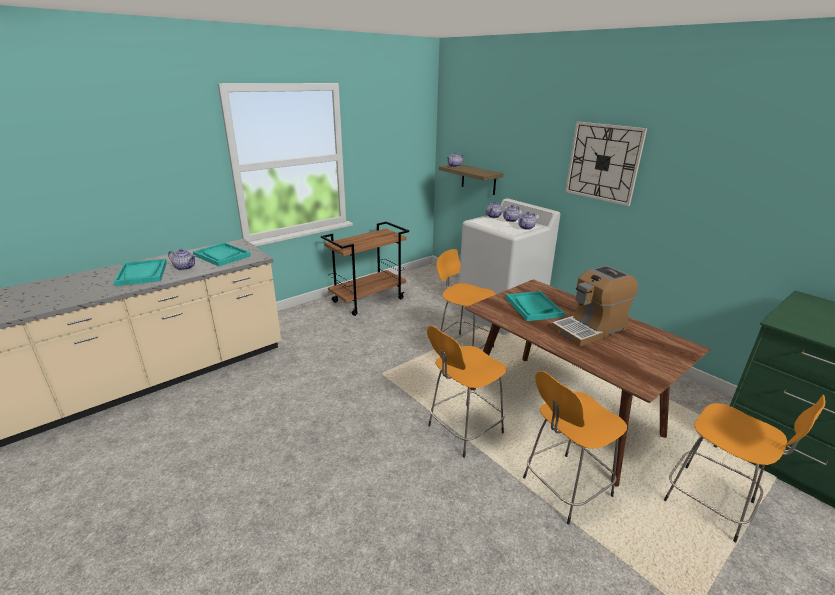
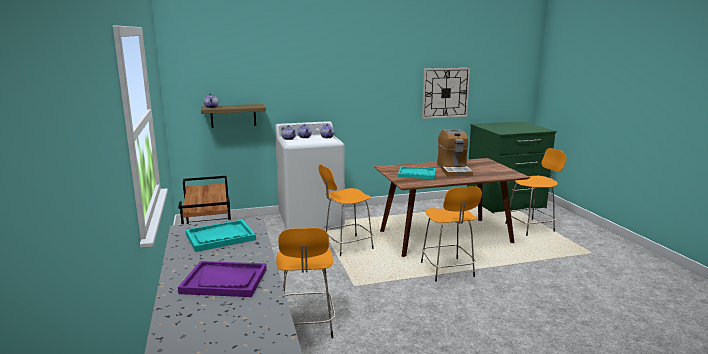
camera: 65 degrees left, 10 degrees down
turquoise tray [114,259,167,286] -> purple tray [178,261,267,297]
teapot [168,249,196,270] -> none
orange stool [523,371,627,525] -> orange stool moved to [276,228,335,338]
wall clock [565,122,647,206] -> wall clock moved to [422,68,470,119]

